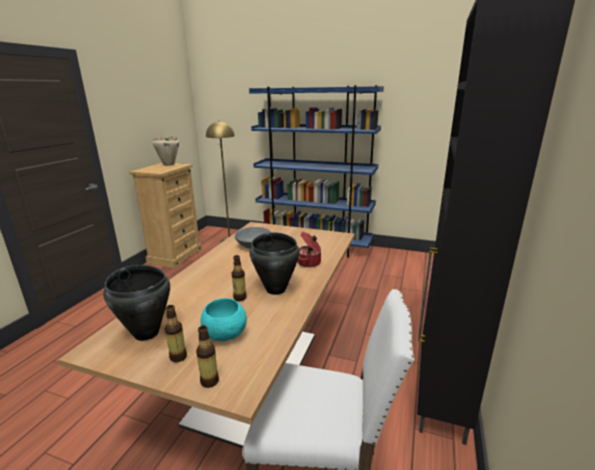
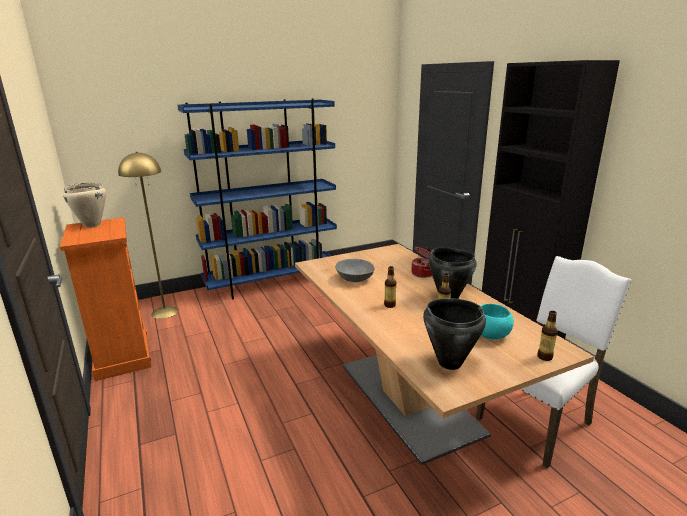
camera: 45 degrees left, 0 degrees up
beige dresser [129,163,202,268] -> orange dresser [60,218,151,381]
bottle [165,305,187,362] -> bottle moved to [384,266,396,308]

